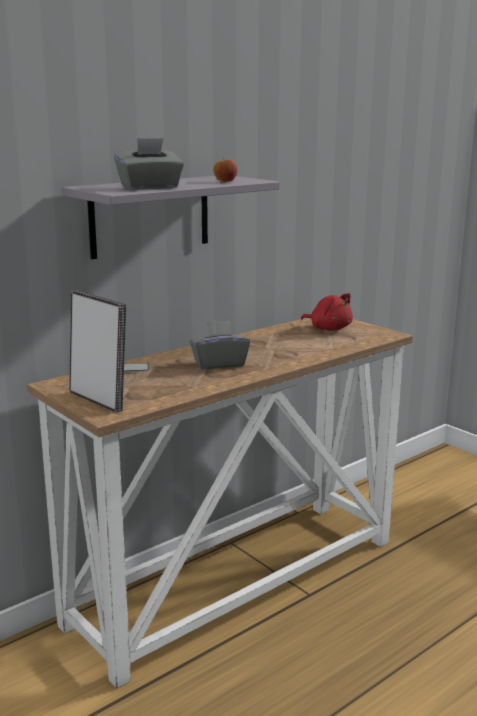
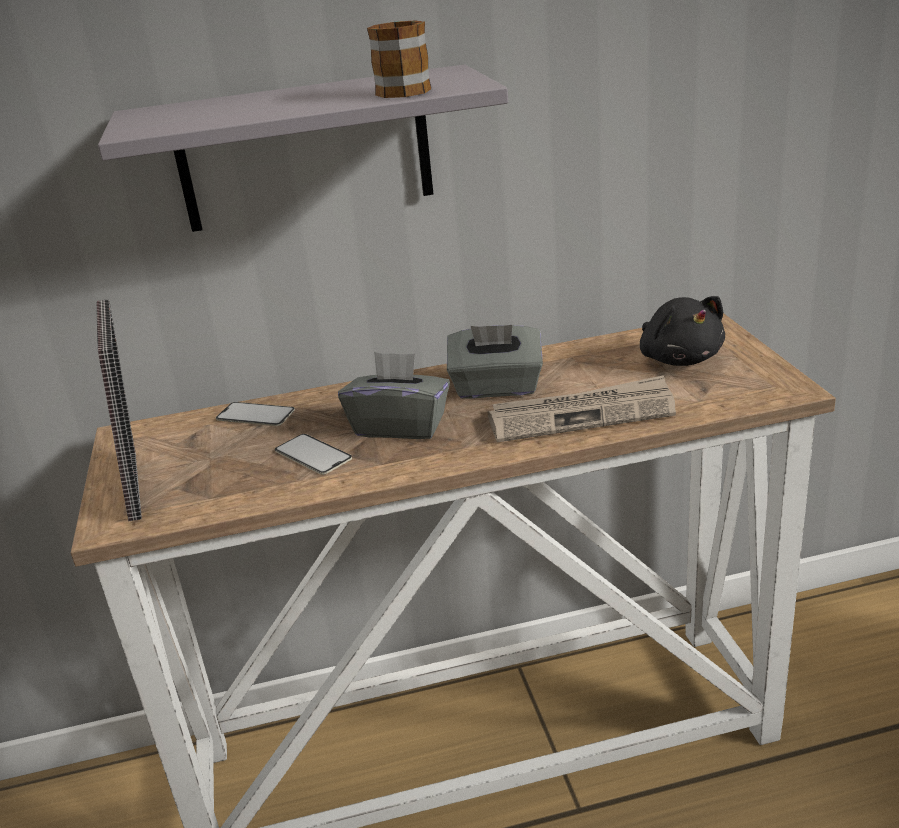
camera: 30 degrees right, 10 degrees up
grey tissue box [114,138,184,190] -> grey tissue box moved to [447,325,543,399]
apple [213,157,238,182] -> mug [367,20,431,98]
red plush toy [301,293,353,331] -> black plush toy [640,296,725,366]
none -> phone [275,434,352,475]
none -> newspaper [488,375,676,442]

